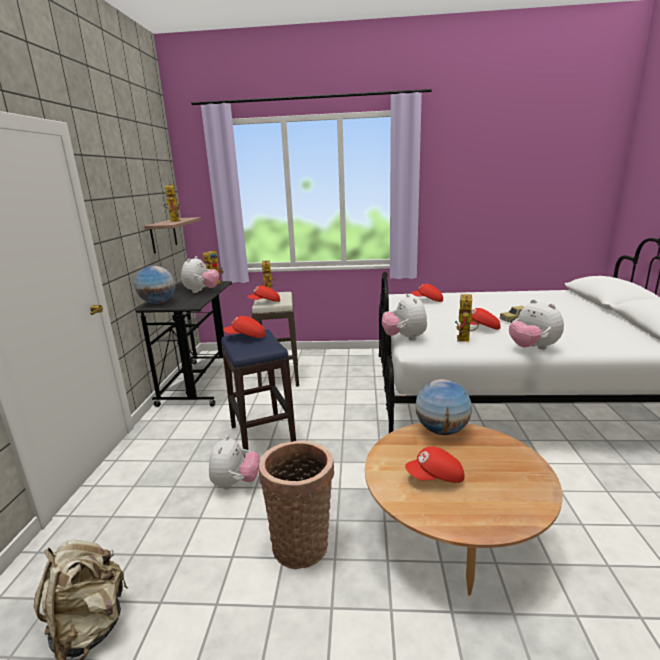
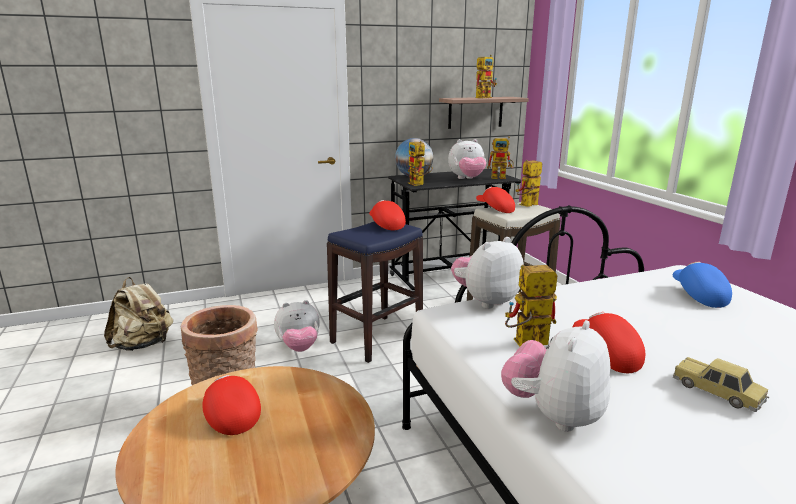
camera: 65 degrees right, 0 degrees up
red cap [411,284,443,302] -> blue cap [673,262,732,308]
globe [415,379,472,435] -> none
none -> toy robot [408,141,433,186]

